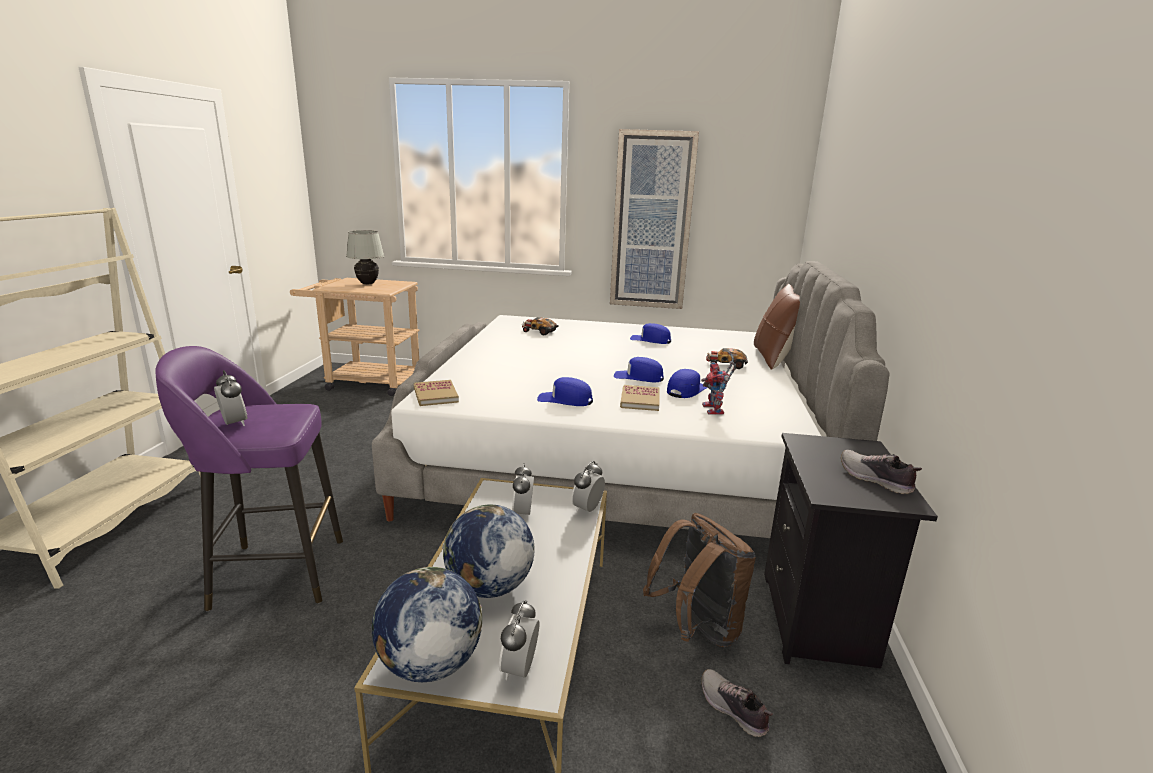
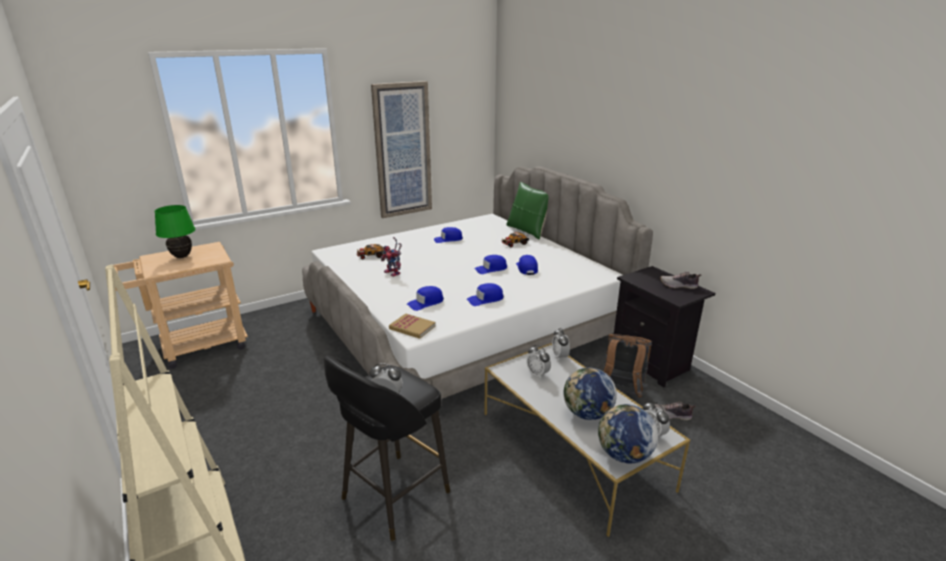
camera: 40 degrees left, 5 degrees up
purple stool [155,346,343,611] -> black stool [324,355,450,541]
white table lamp [346,230,384,284] -> green table lamp [154,205,196,258]
book [620,385,659,411] -> none
toy robot [701,351,736,415] -> toy robot moved to [381,237,402,277]
brown pillow [754,283,800,370] -> green pillow [507,182,549,239]
none -> blue cap [407,286,444,311]

